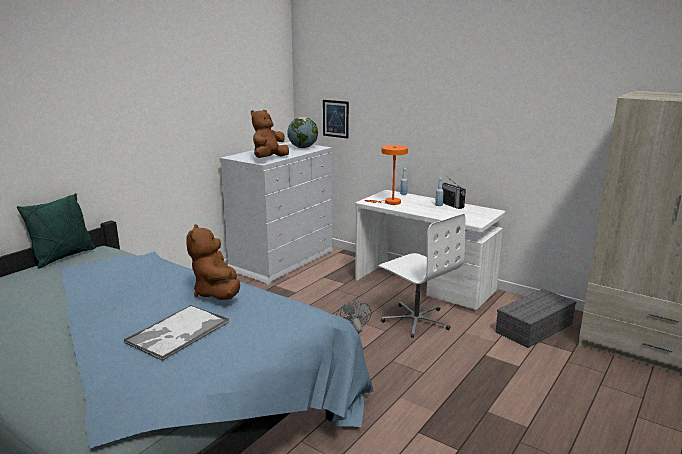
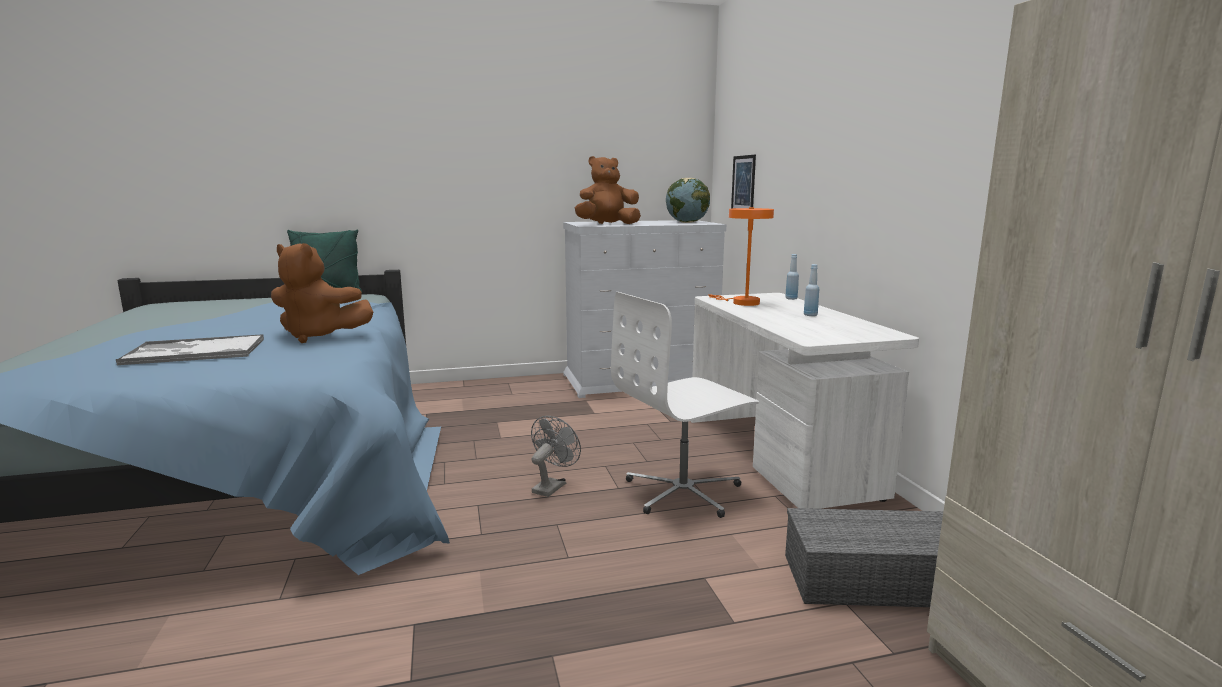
camera: 40 degrees right, 5 degrees down
brown plush toy [186,224,240,300] -> brown plush toy turned 105 degrees counterclockwise [271,243,373,343]
white office chair [378,214,466,338] -> white office chair turned 60 degrees clockwise [611,292,759,518]
radio [442,175,466,209] -> none

